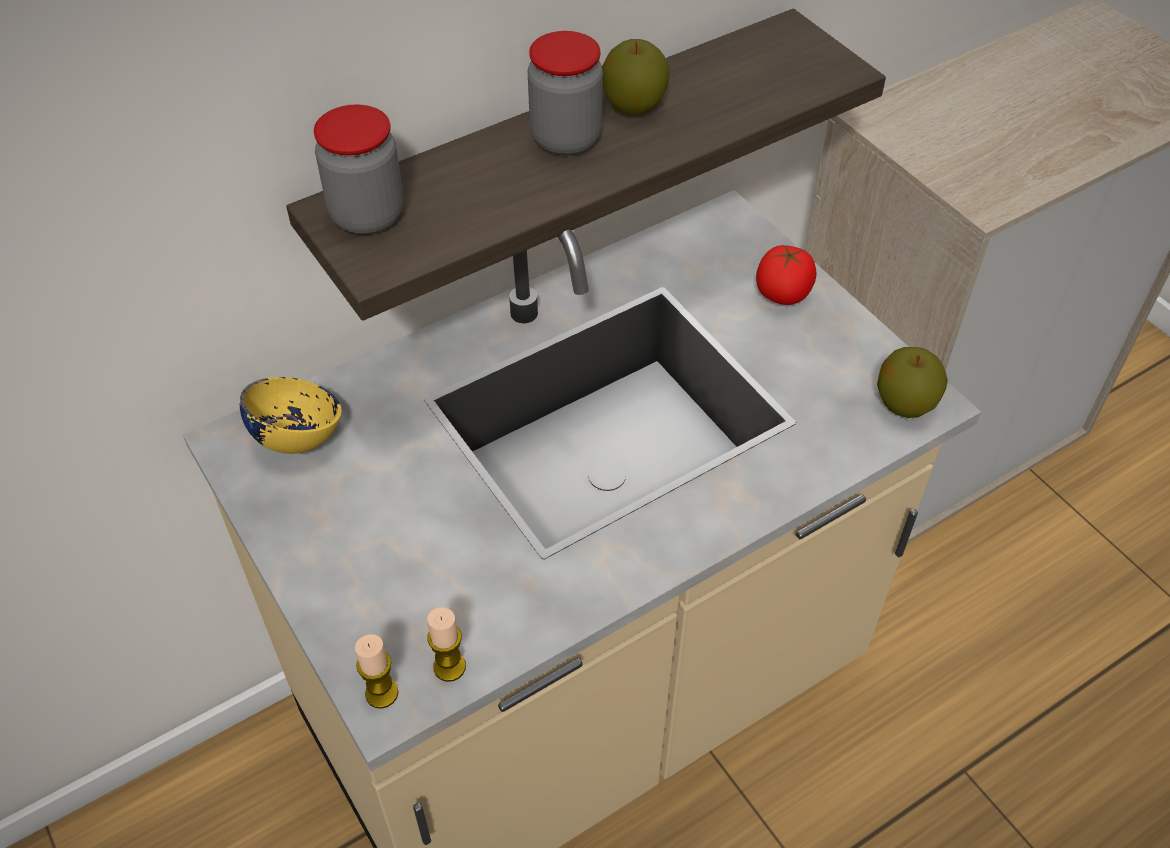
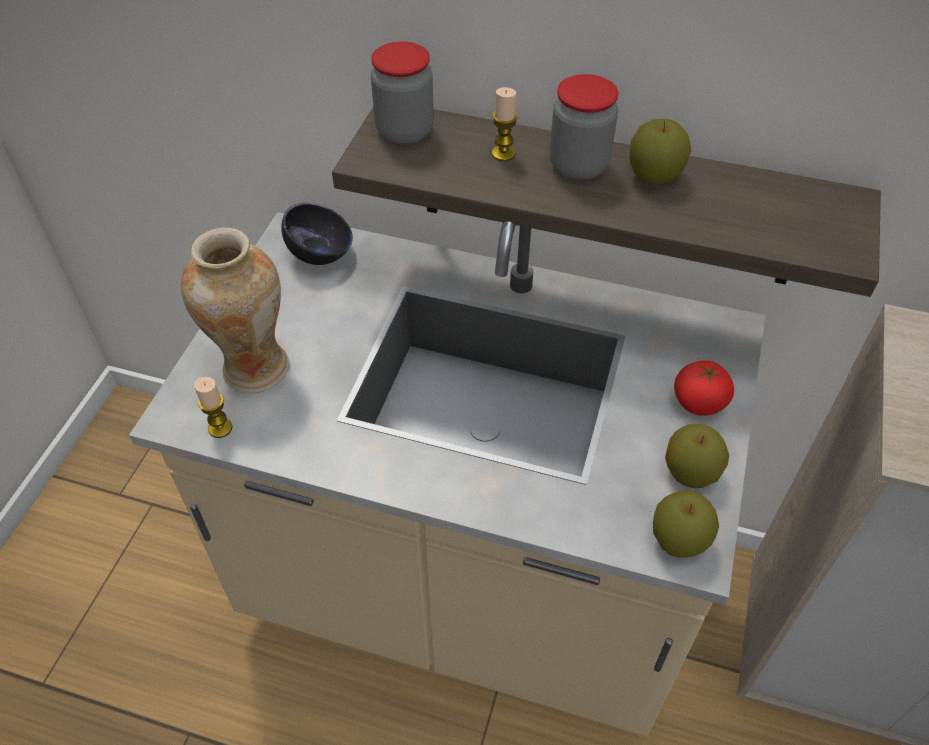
camera: 50 degrees right, 0 degrees up
yellow bowl [240,377,341,454] -> black bowl [281,203,353,265]
candle [355,634,398,709] -> candle moved to [492,87,518,161]
none -> vase [181,228,289,393]
none -> apple [665,424,729,488]

